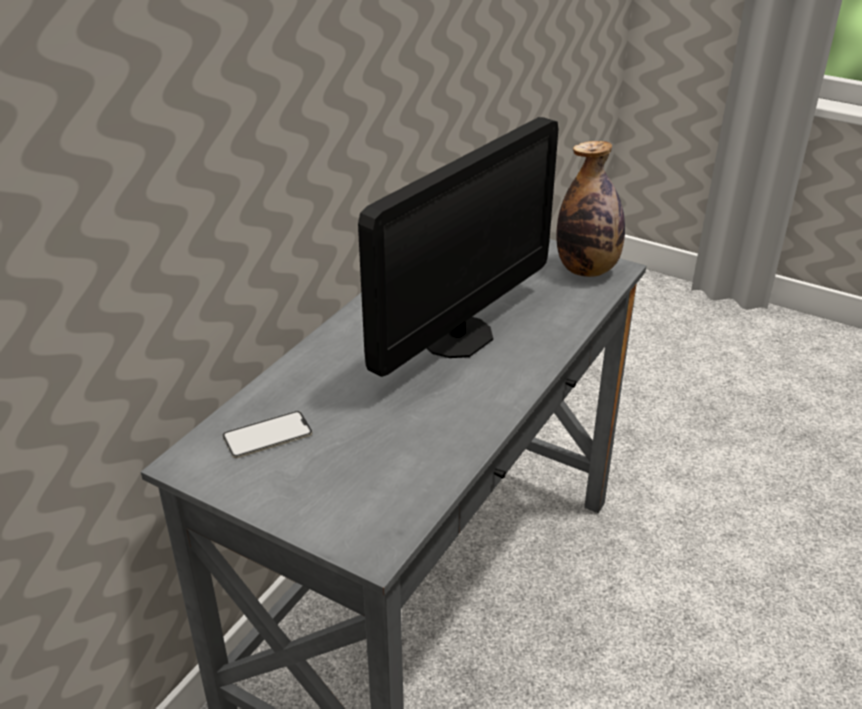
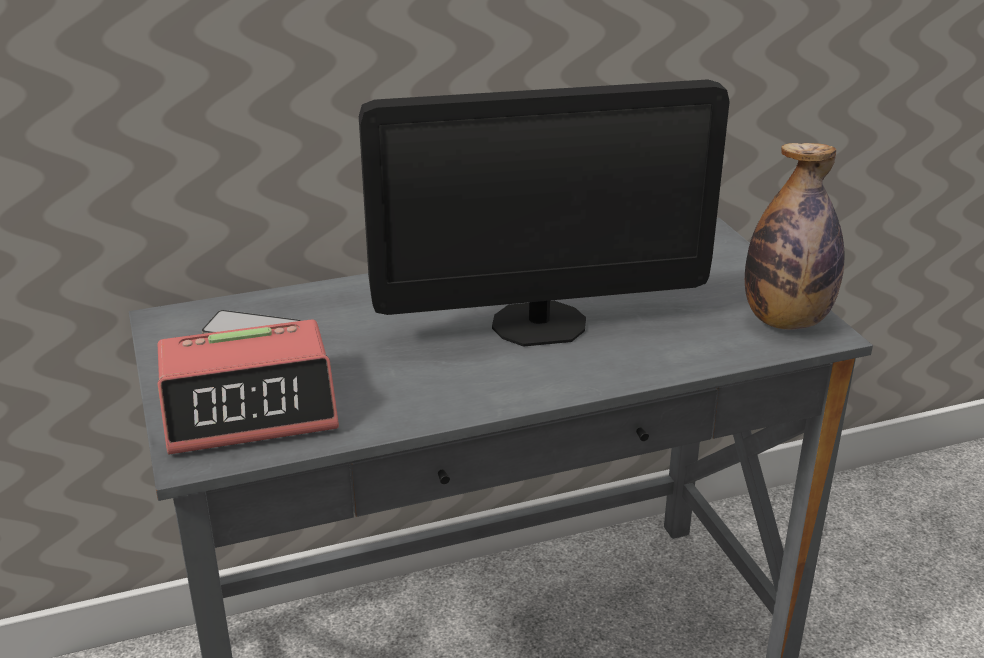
camera: 40 degrees right, 5 degrees down
none -> alarm clock [158,319,339,454]

